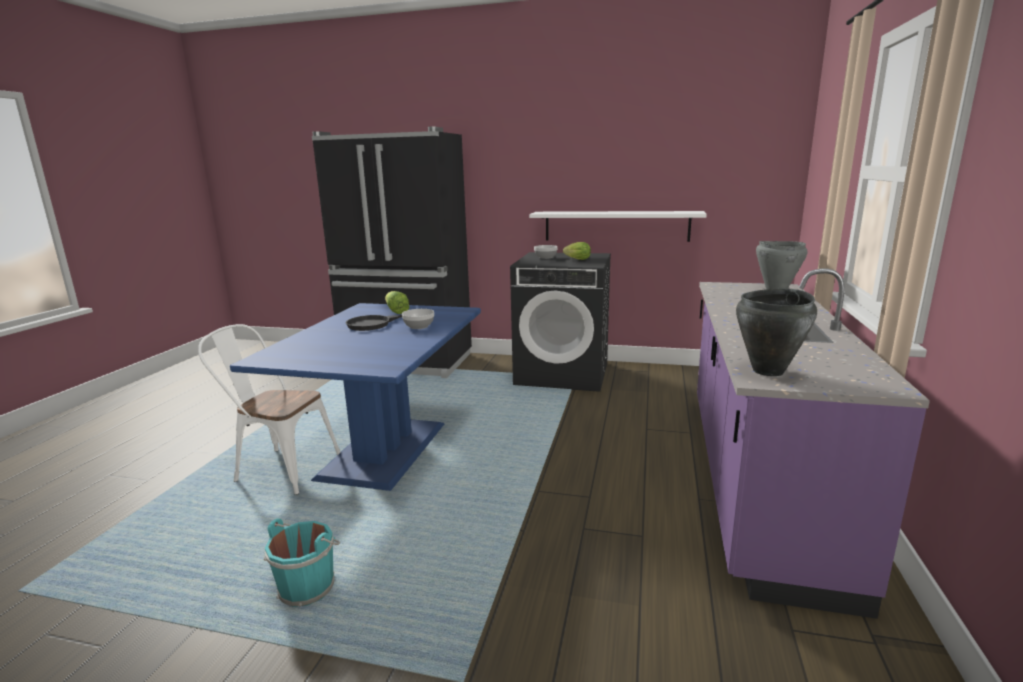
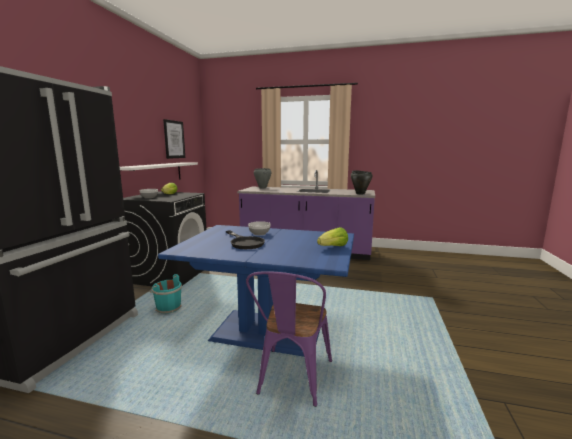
camera: 90 degrees left, 5 degrees down
white chair [198,324,341,495] -> purple chair [246,271,332,407]
turquoise bucket [264,519,340,607] -> turquoise bucket moved to [149,274,182,314]
lettuce [385,291,410,314] -> lettuce moved to [317,227,348,246]
none -> picture [163,119,185,159]

